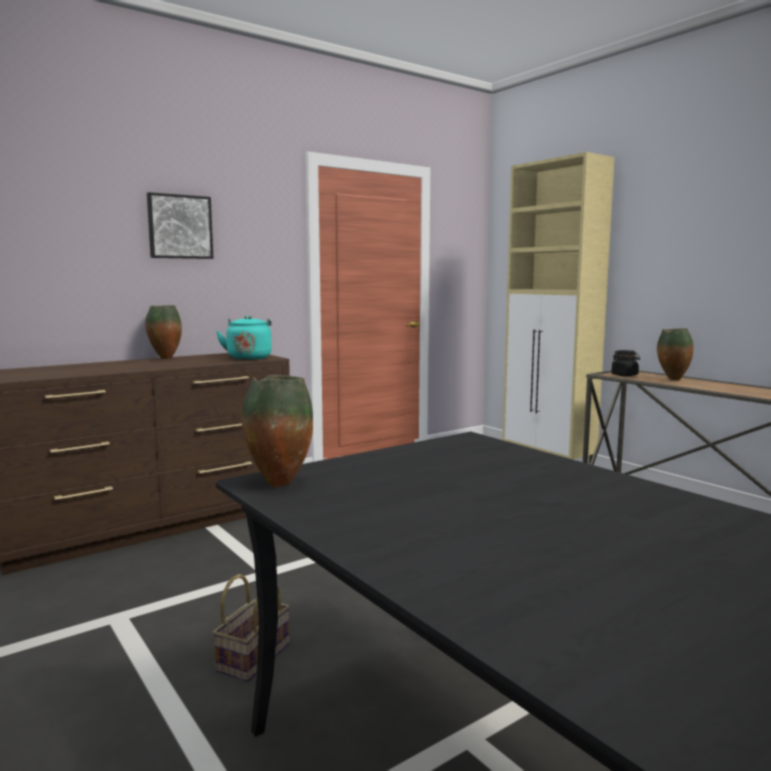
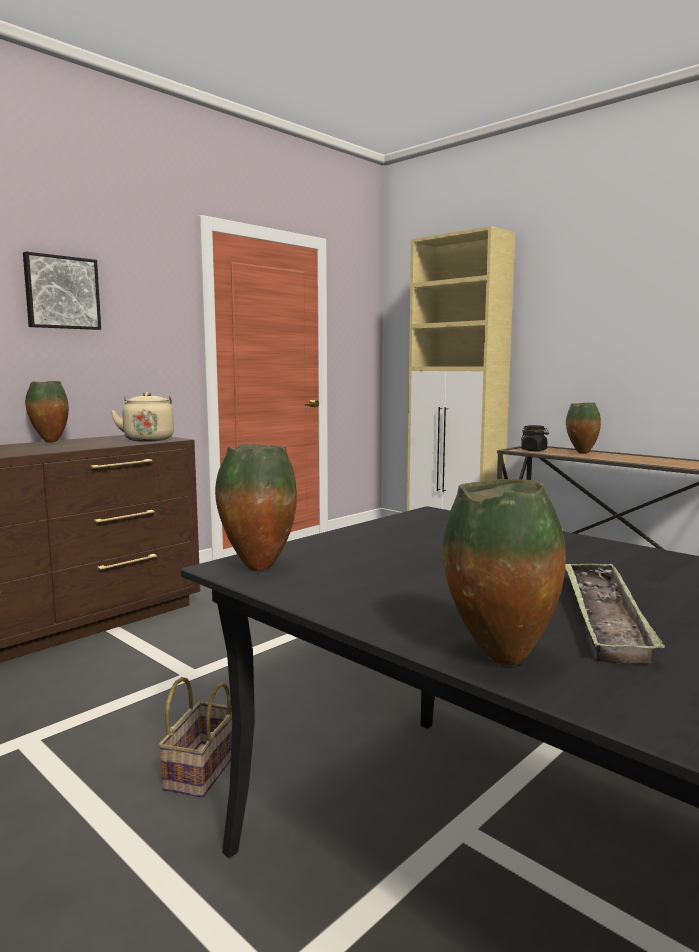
camera: 10 degrees left, 0 degrees up
turquoise kettle [216,315,272,360] -> beige kettle [111,392,174,442]
none -> vase [442,479,566,665]
none -> tray [565,564,665,663]

